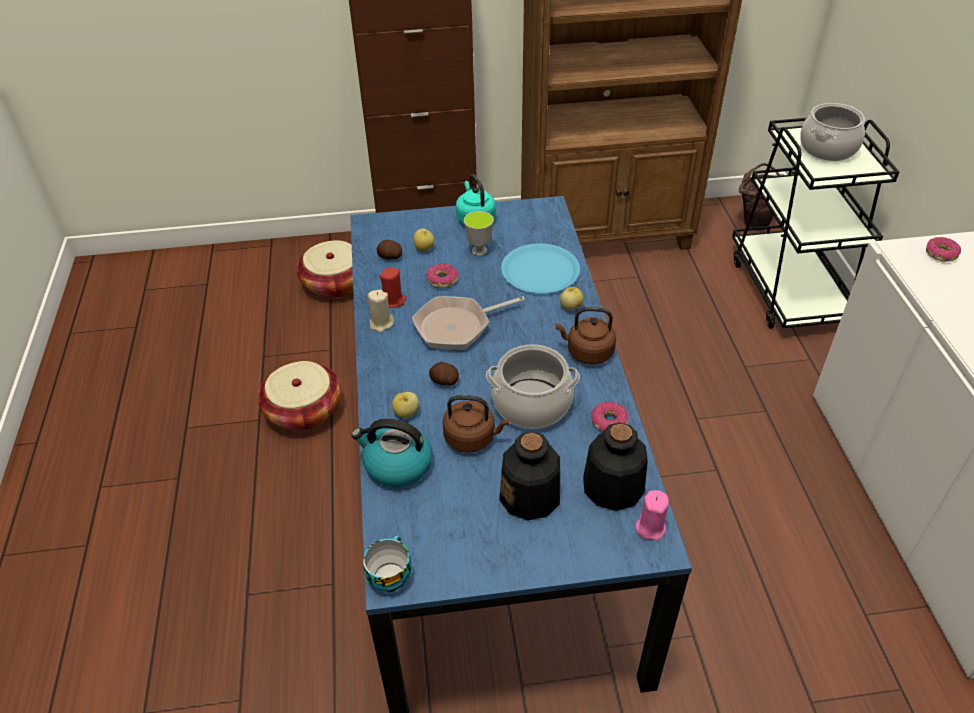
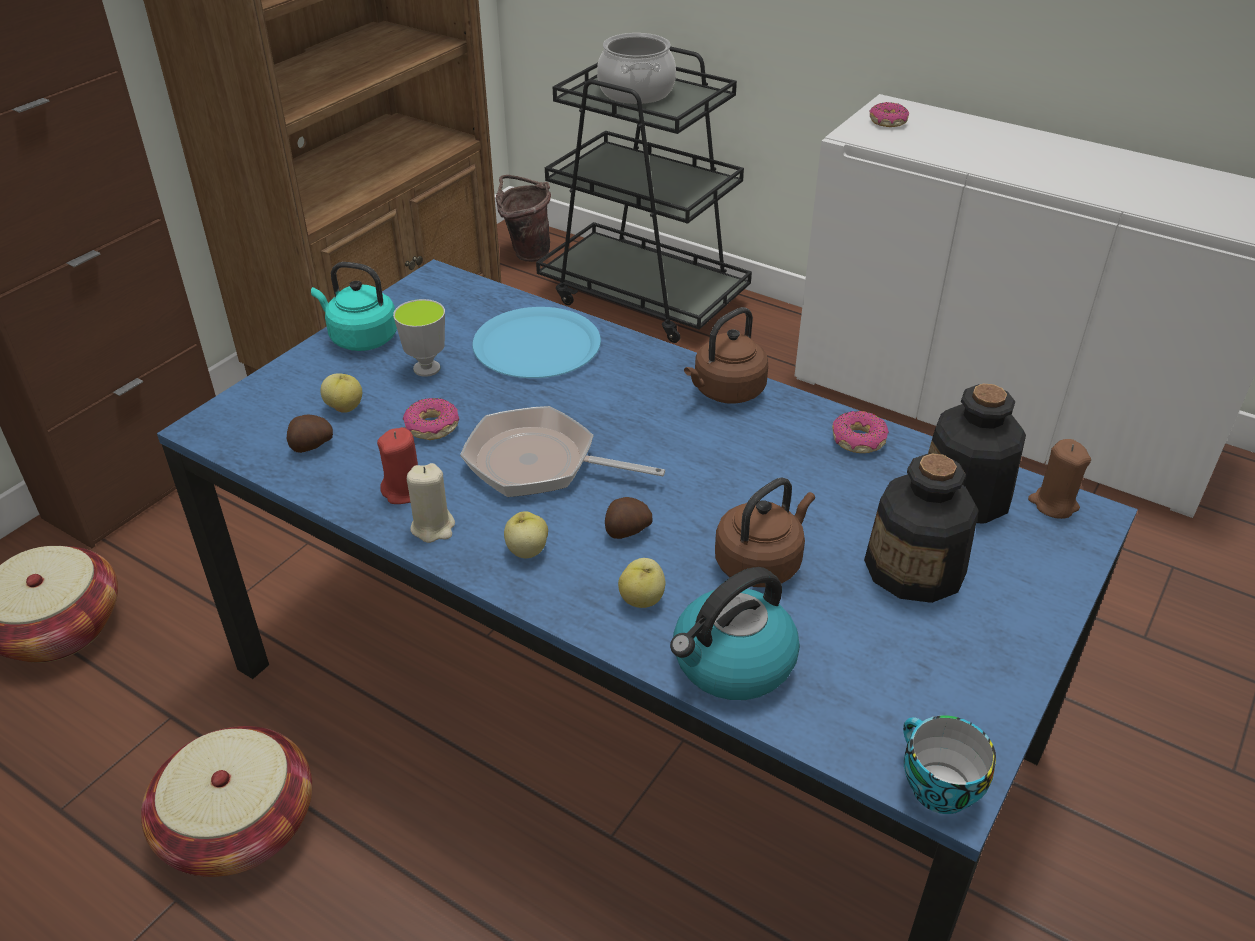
camera: 50 degrees left, 5 degrees down
frying pan [412,296,525,350] -> frying pan turned 90 degrees clockwise [460,406,665,497]
cooking pot [486,344,580,429] -> none
apple [560,287,584,310] -> apple moved to [504,511,548,558]
pink candle [636,490,669,541] -> brown candle [1028,439,1091,519]

